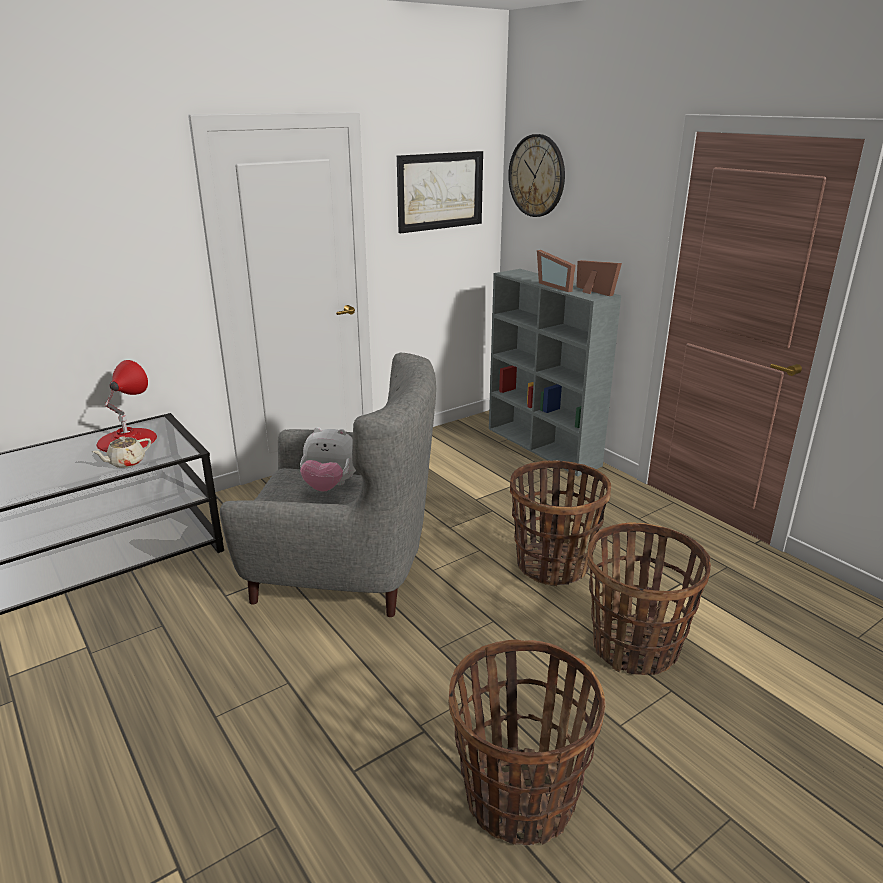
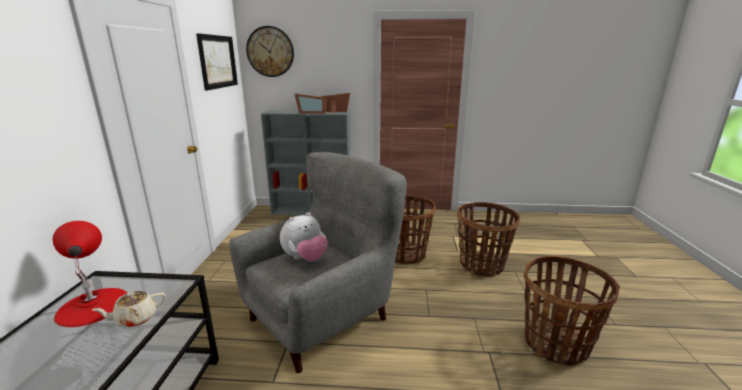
camera: 50 degrees left, 5 degrees down
beige teapot [92,436,151,468] -> beige teapot turned 60 degrees clockwise [92,291,166,327]

